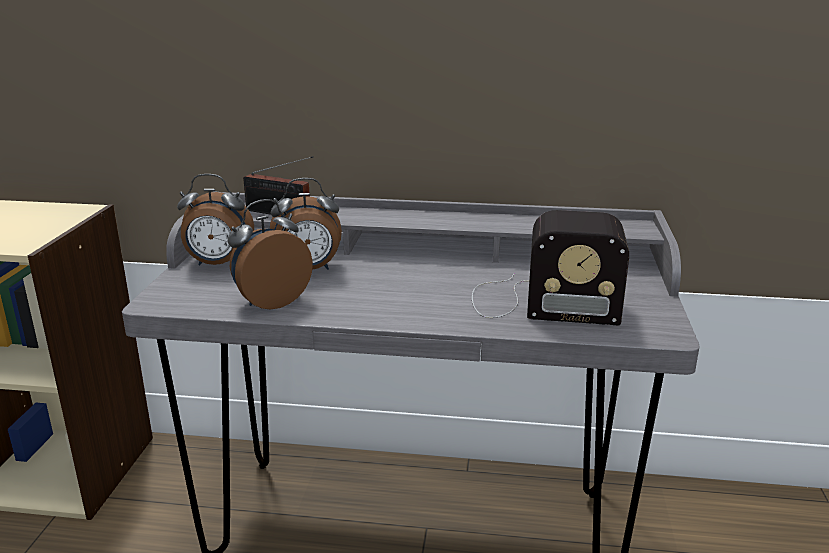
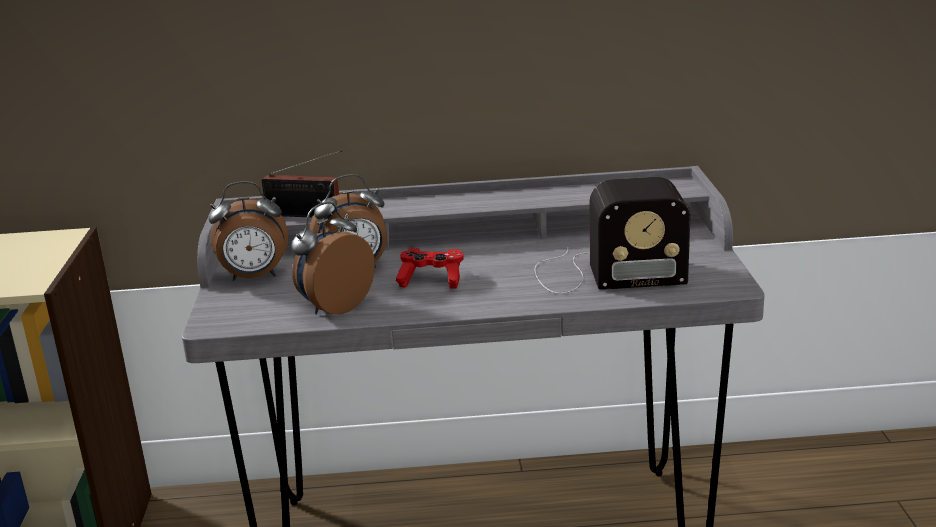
camera: 10 degrees left, 0 degrees up
none -> red game controller [396,248,464,289]

